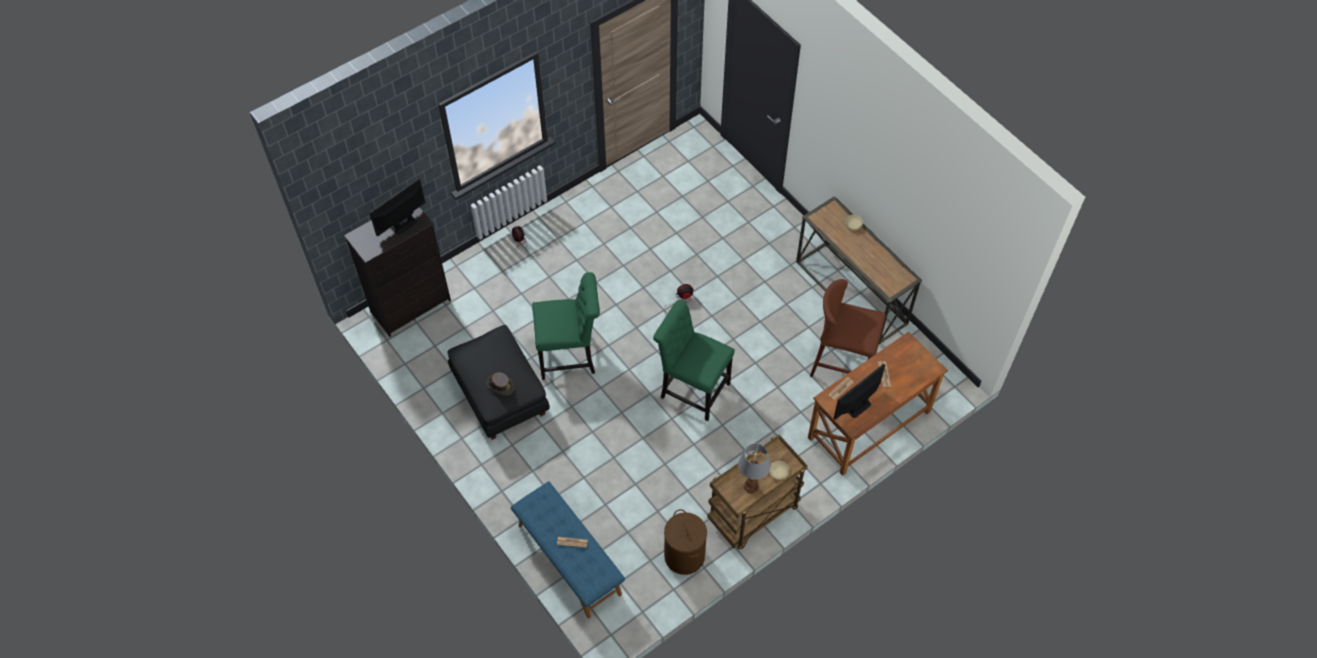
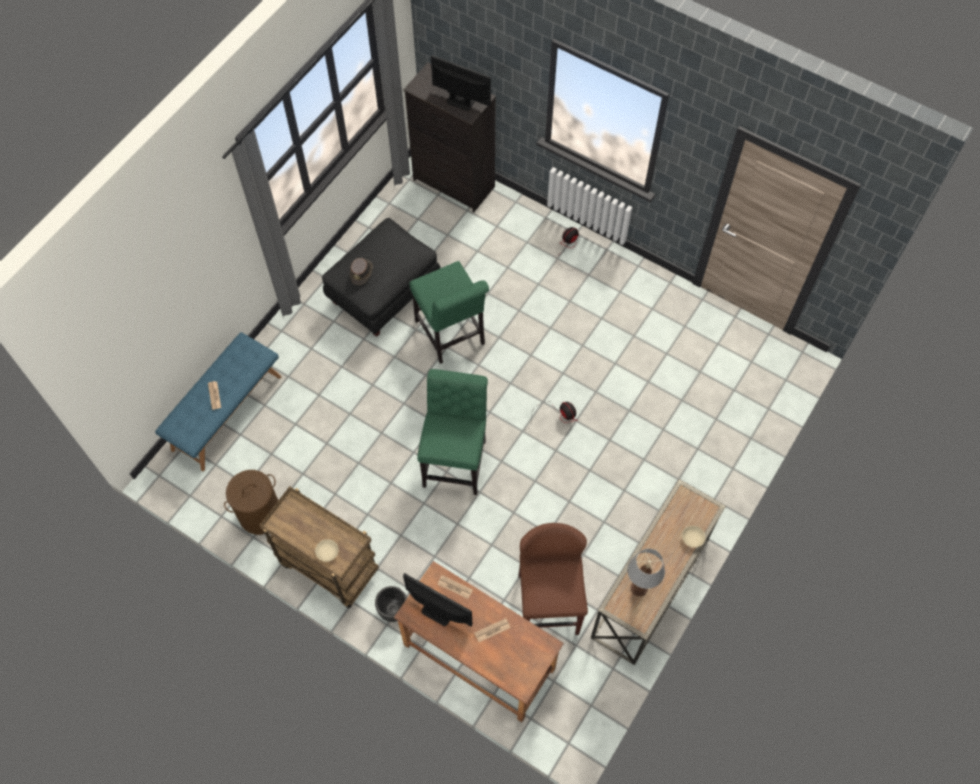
camera: 70 degrees right, 5 degrees up
table lamp [738,444,771,493] -> table lamp moved to [627,548,665,597]
none -> black planter [375,586,407,622]

